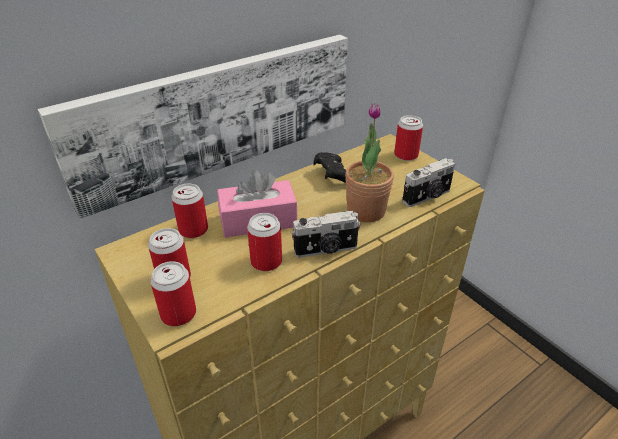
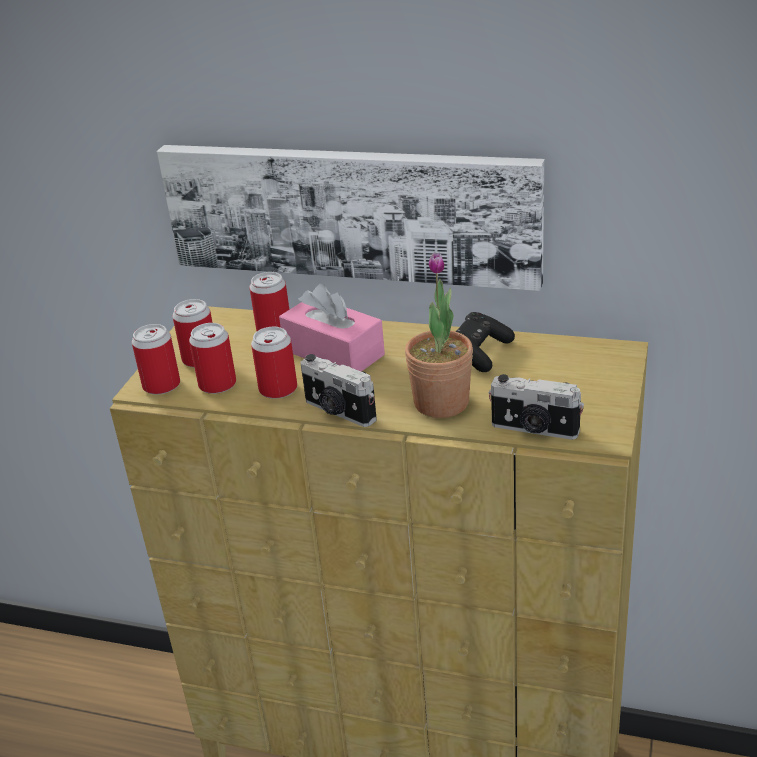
camera: 55 degrees right, 5 degrees down
can [394,115,423,161] -> can moved to [189,323,236,394]

